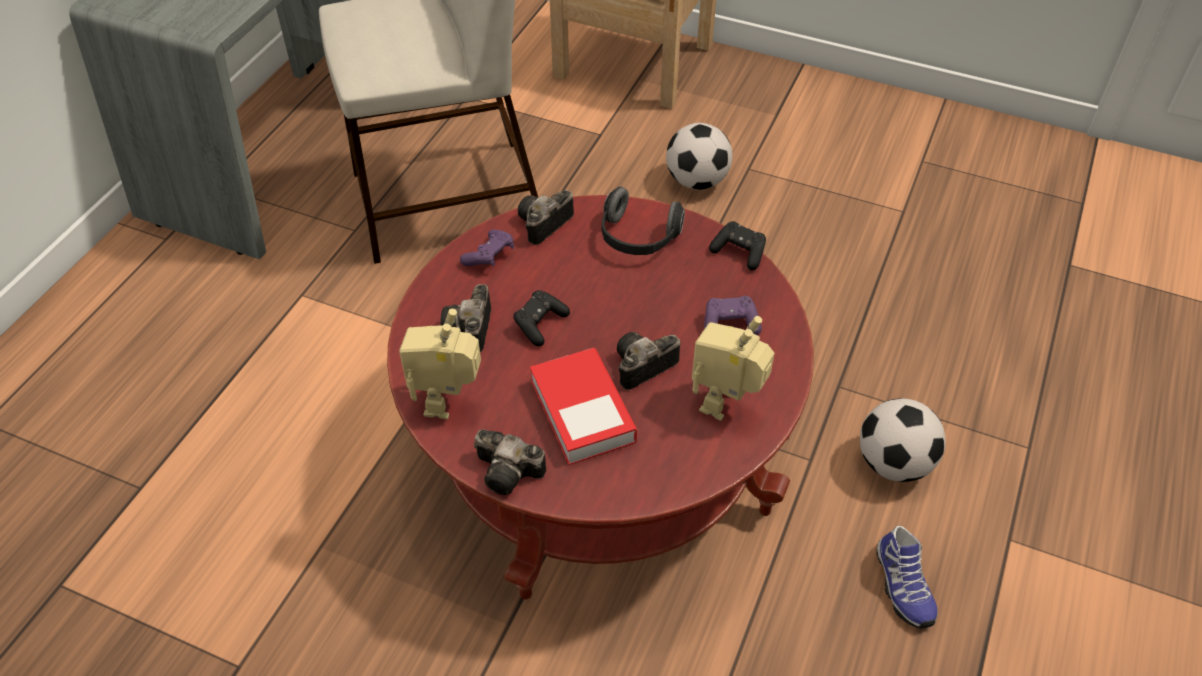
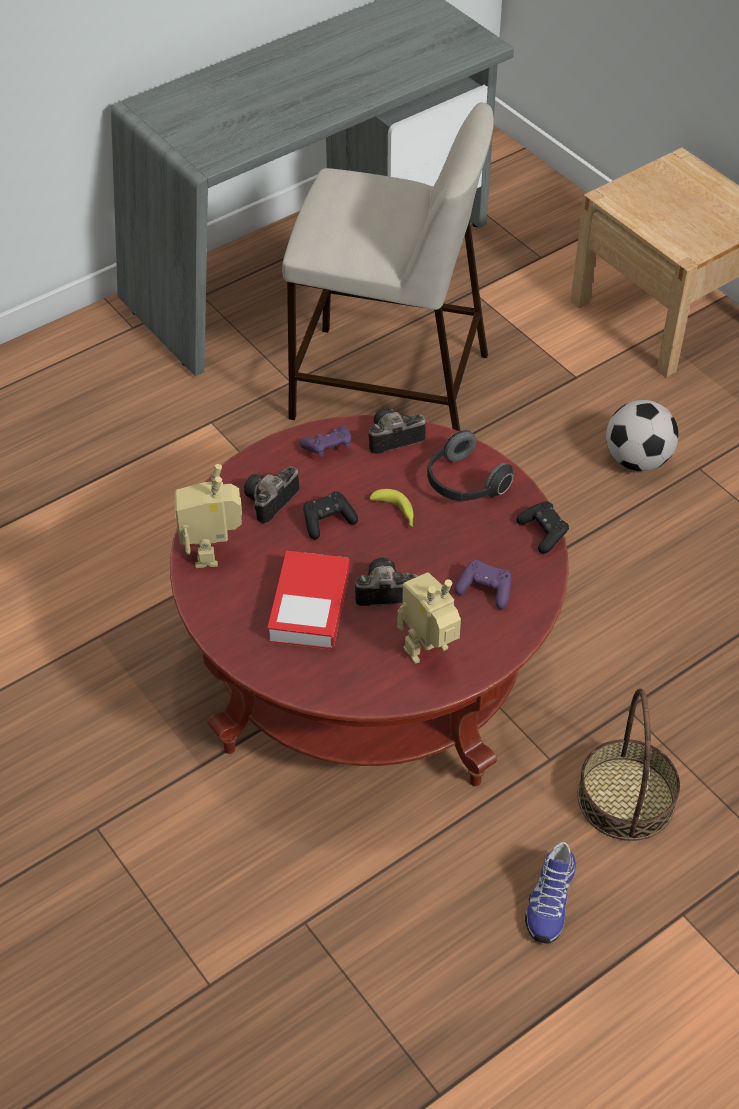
camera: 30 degrees right, 0 degrees up
toy robot [399,309,481,419] -> toy robot turned 45 degrees counterclockwise [174,464,242,568]
camera [474,429,546,495] -> none
football [860,398,945,482] -> basket [578,689,680,841]
none -> banana [370,489,413,527]

